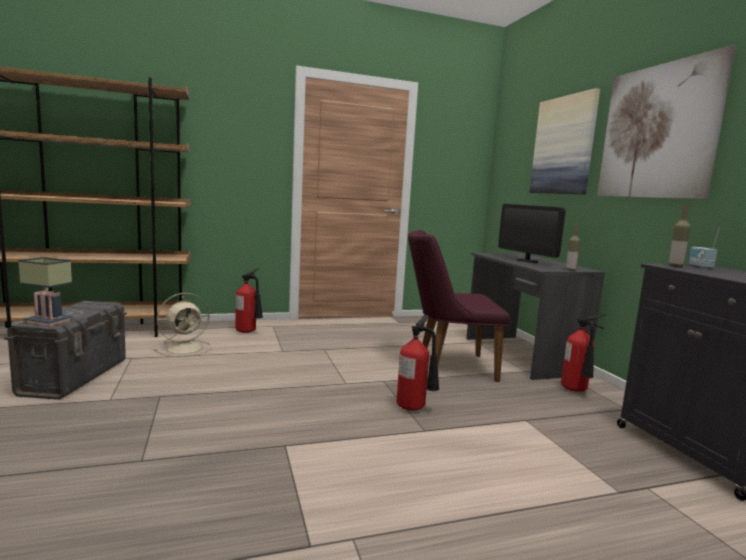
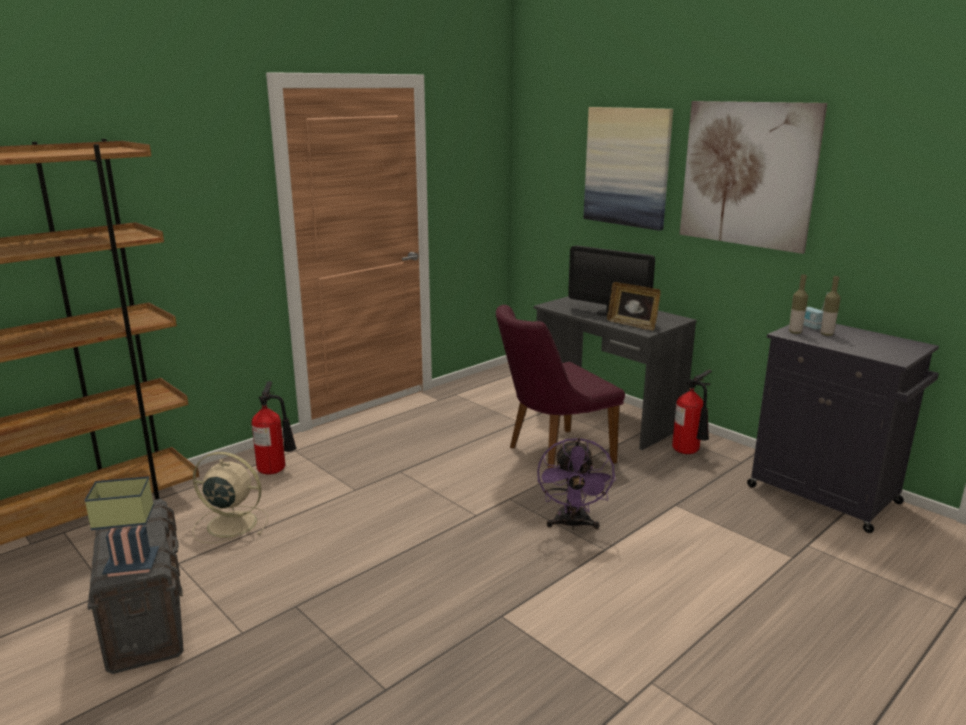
camera: 25 degrees left, 10 degrees up
beige fan [154,293,212,357] -> beige fan turned 105 degrees counterclockwise [193,452,268,543]
fire extinguisher [397,315,440,411] -> purple fan [537,438,616,530]
bottle [566,224,580,271] -> bottle moved to [820,276,841,336]
none -> picture frame [607,282,661,331]

